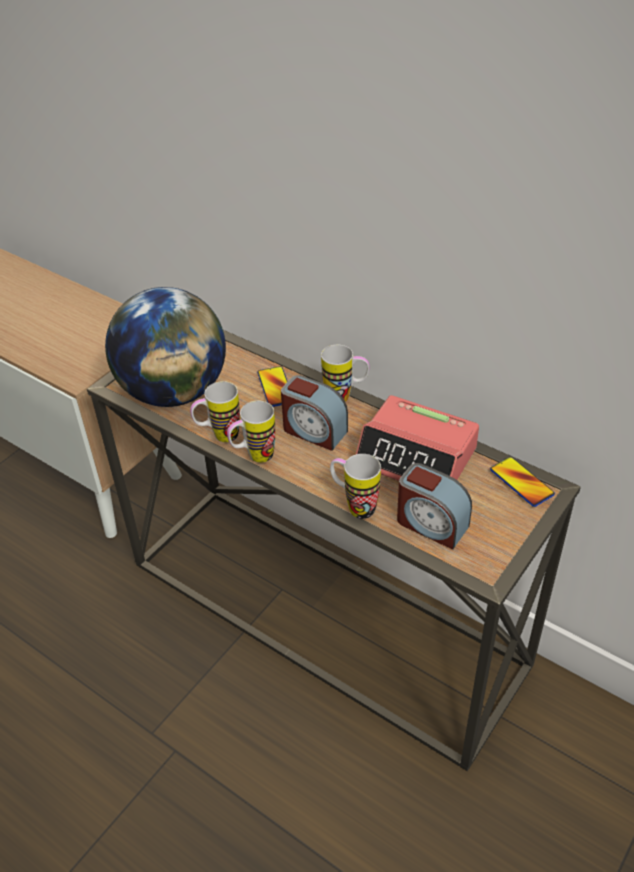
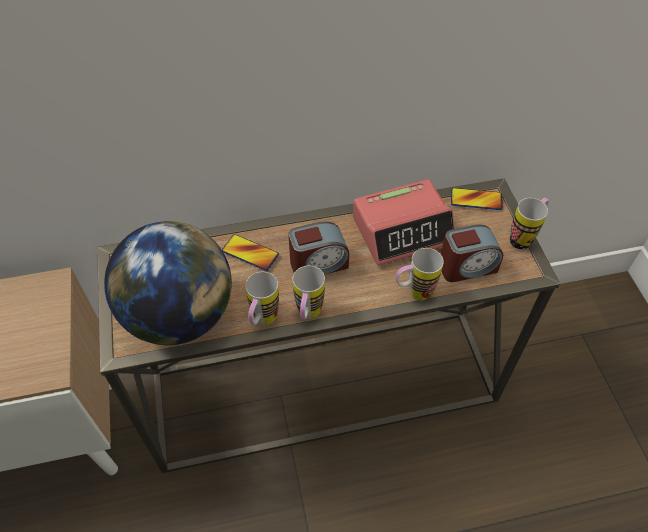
camera: 50 degrees left, 10 degrees up
mug [321,345,369,402] -> mug moved to [510,198,549,250]

